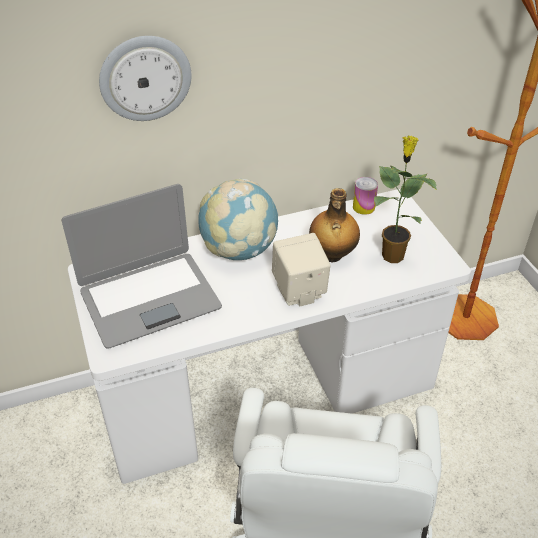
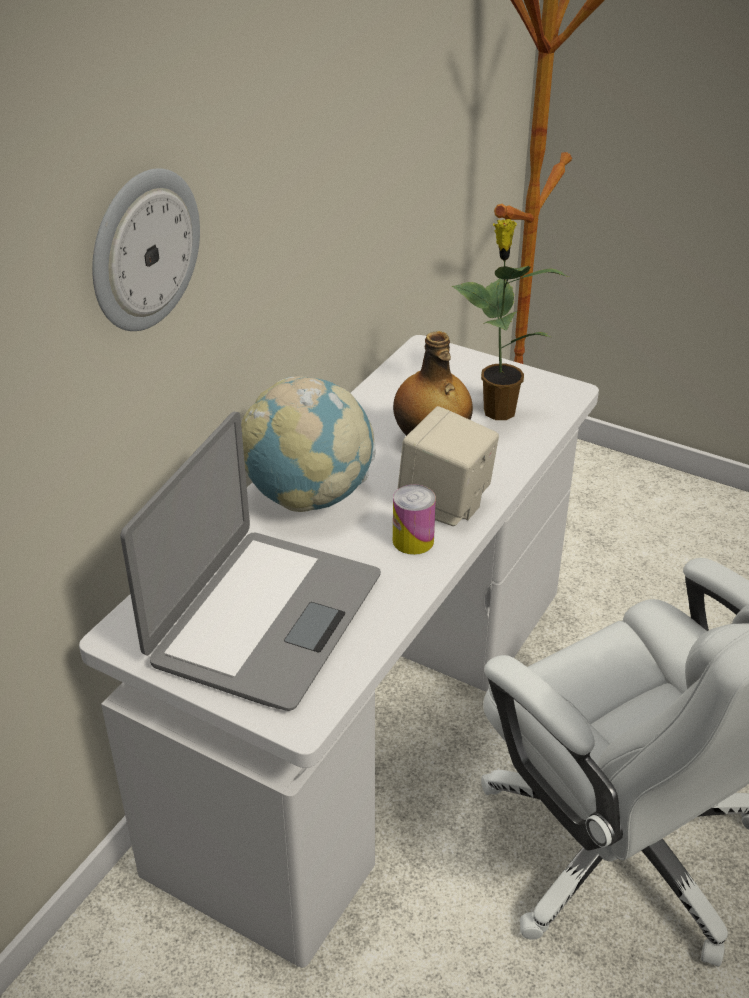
camera: 40 degrees left, 5 degrees down
can [353,177,378,215] -> can moved to [393,485,436,555]

